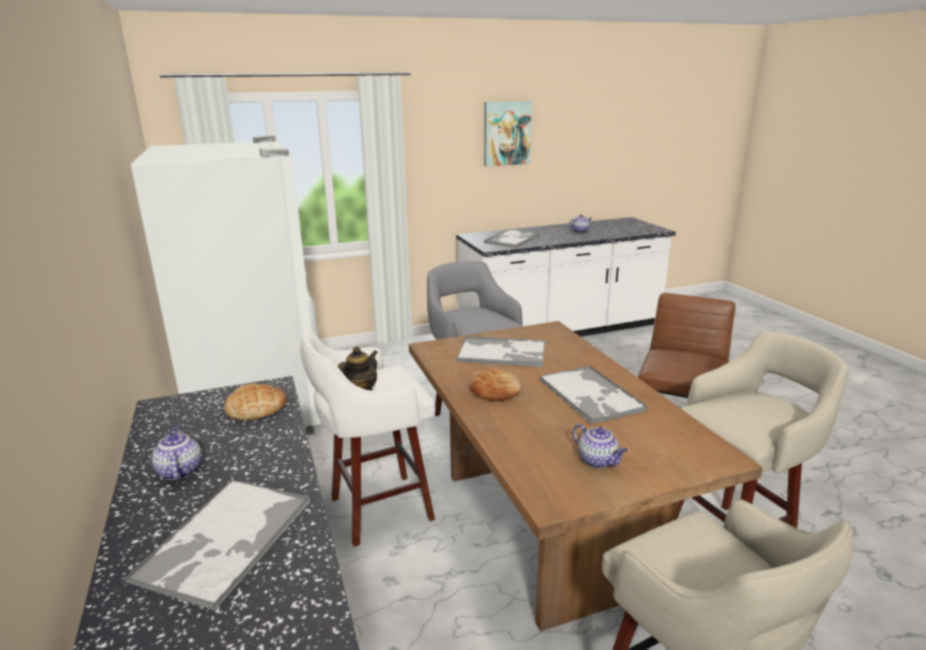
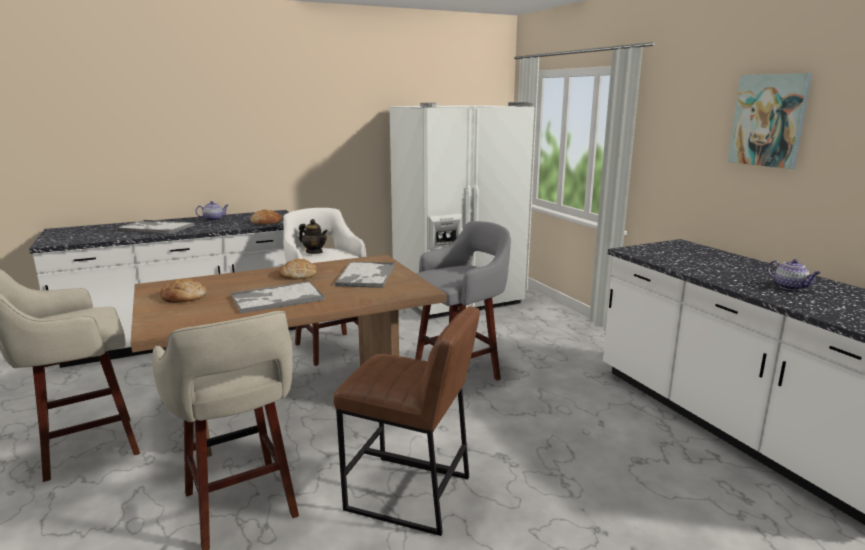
camera: 85 degrees right, 5 degrees down
tray [484,229,540,248] -> none
teapot [573,424,628,468] -> bread [160,279,206,303]

